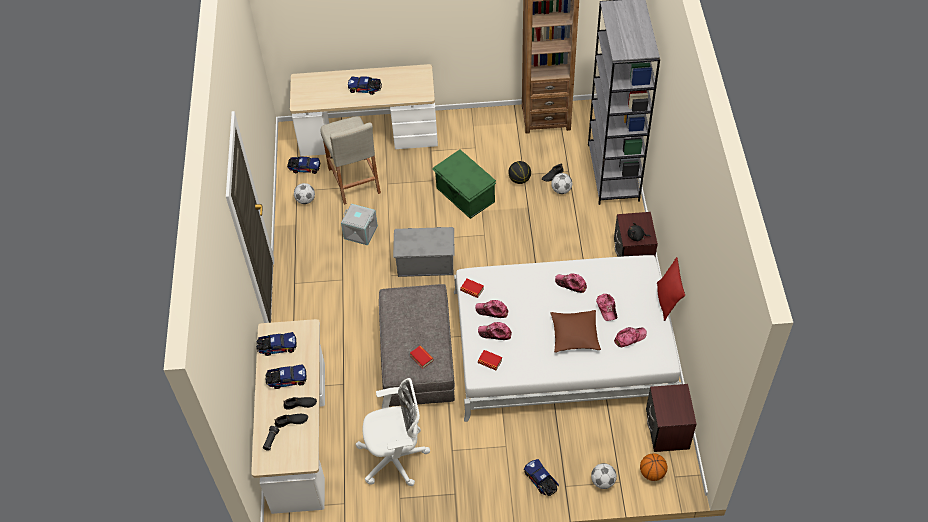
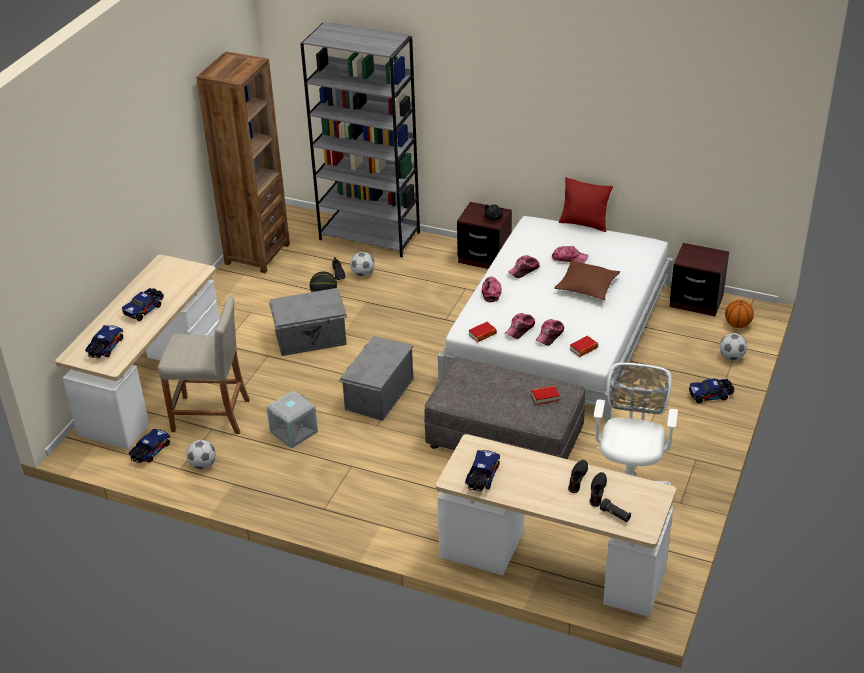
camera: 65 degrees left, 15 degrees down
toy truck [265,364,306,389] -> toy truck moved to [85,325,123,358]
green storage box [432,149,496,219] -> grey storage box [269,288,347,356]
cap [614,327,647,347] -> cap moved to [482,277,502,302]

